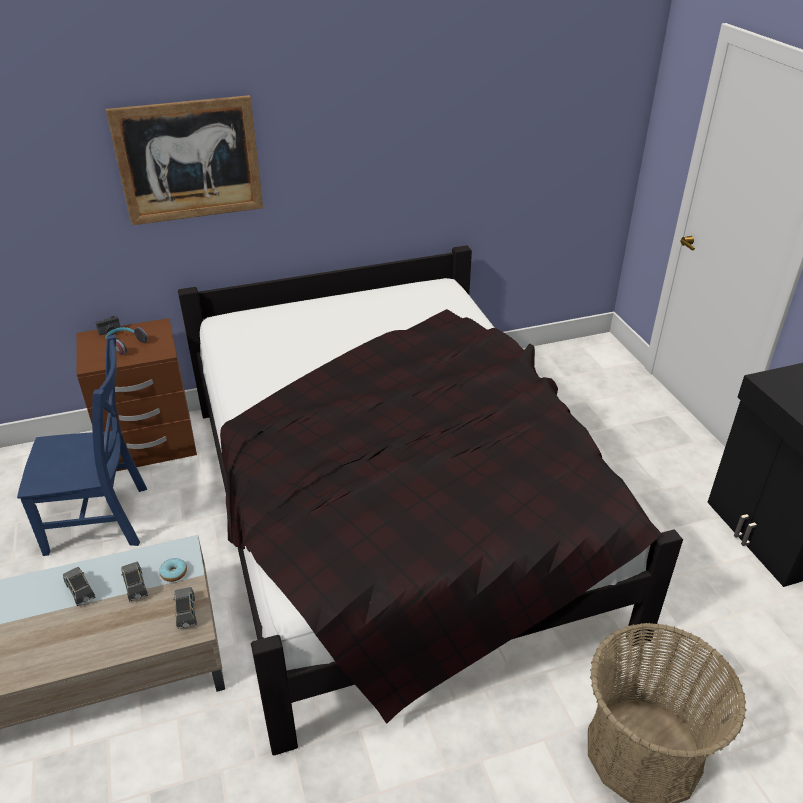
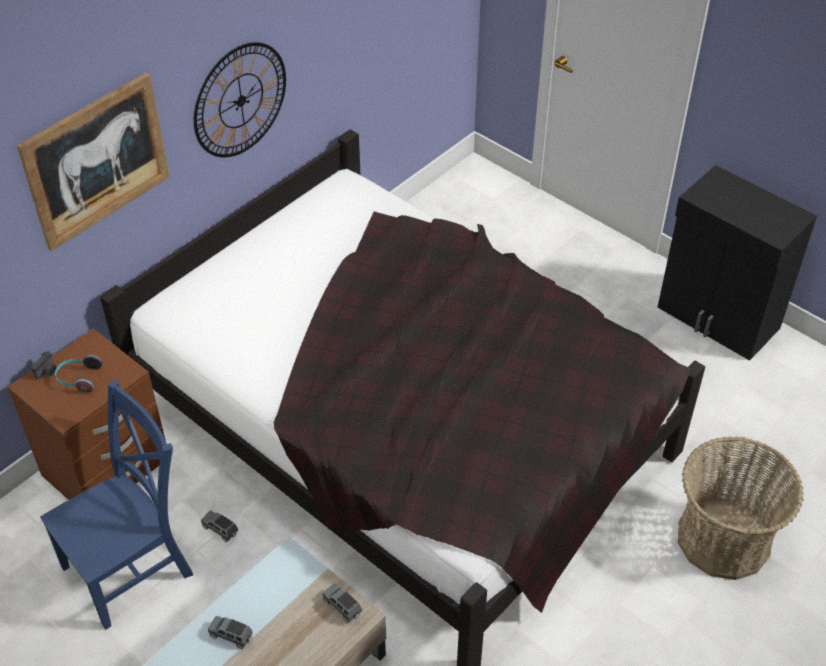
camera: 30 degrees left, 10 degrees up
grey toy car [121,562,148,602] -> grey toy car moved to [201,510,238,542]
donut [159,558,187,582] -> none
none -> wall clock [194,42,286,157]

